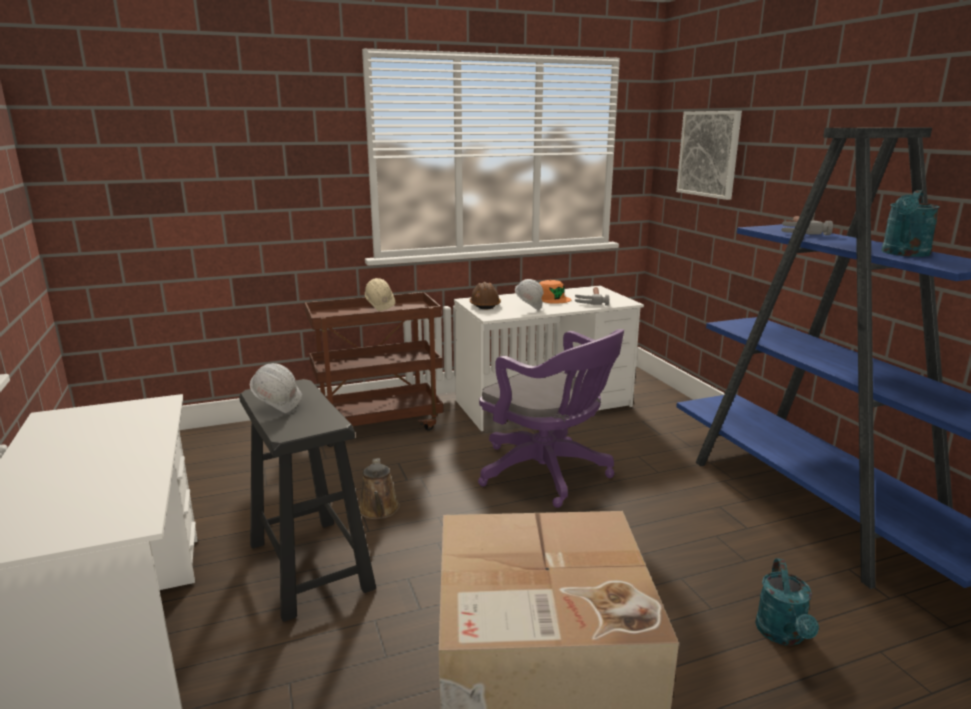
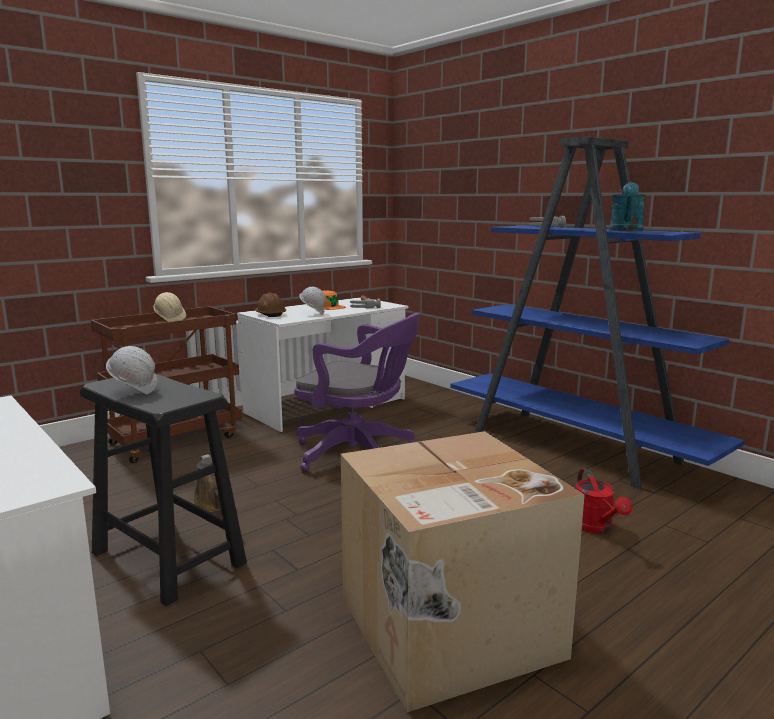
camera: 20 degrees left, 5 degrees down
picture [676,111,742,200] -> none
turquoise watering can [755,558,819,646] -> red watering can [576,469,632,534]

